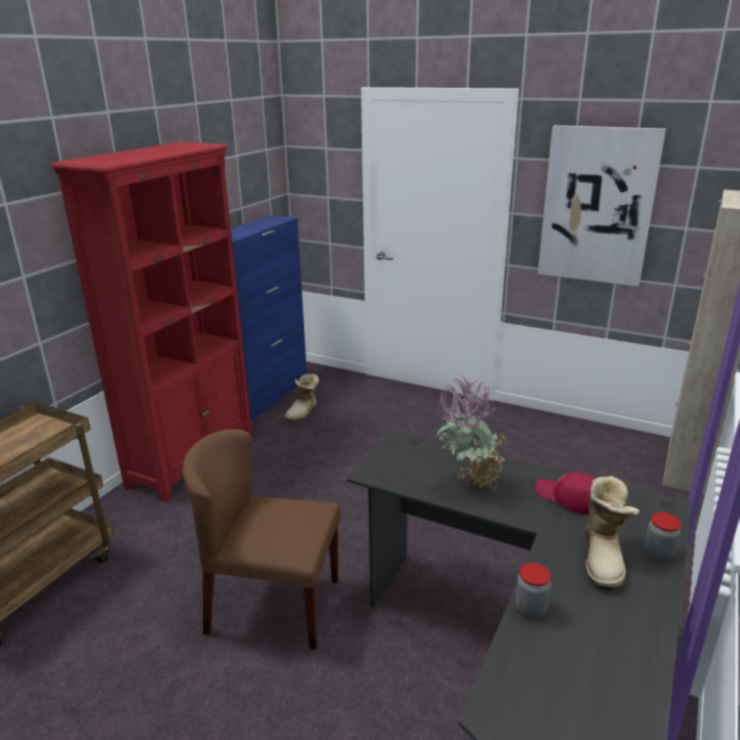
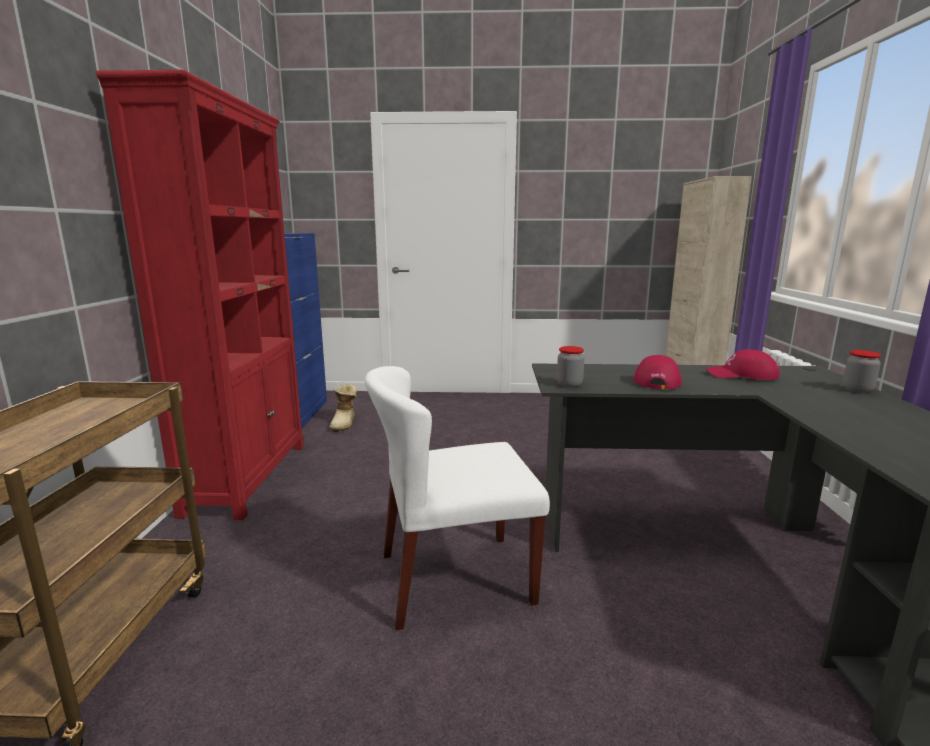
camera: 25 degrees left, 10 degrees down
brown chair [183,429,341,650] -> white chair [365,366,550,631]
potted plant [436,378,511,492] -> red cap [634,355,681,389]
jar [515,563,551,618] -> jar moved to [557,346,585,388]
picture [538,125,666,286] -> none
boot [585,476,640,590] -> none

